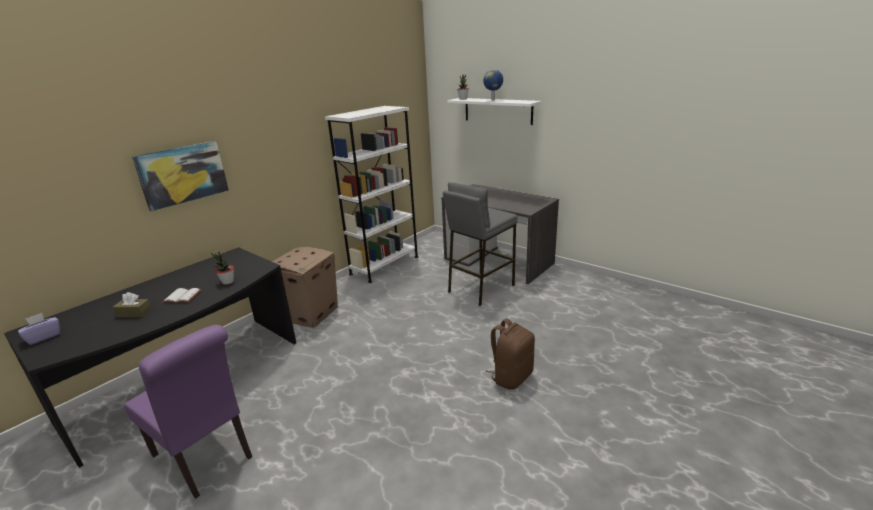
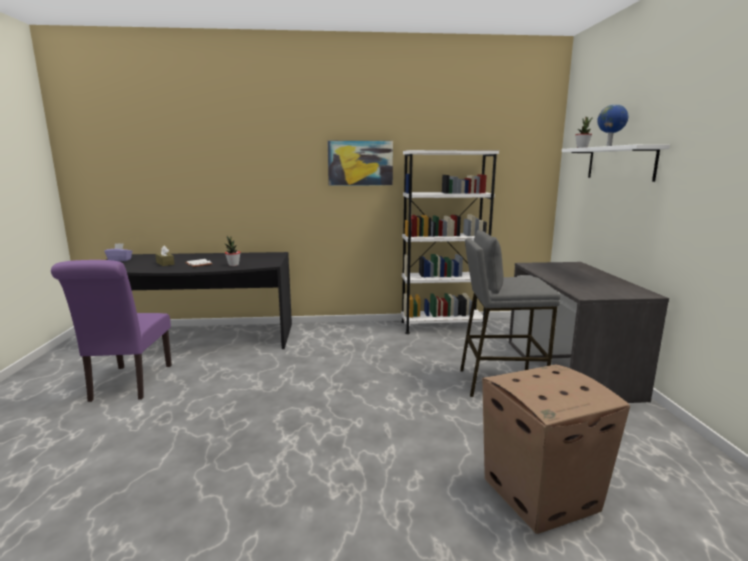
camera: 45 degrees right, 10 degrees down
picture [132,141,229,211] -> picture moved to [328,141,393,186]
cardboard box [272,247,338,328] -> cardboard box moved to [482,364,630,534]
brown backpack [485,318,535,389] -> none

